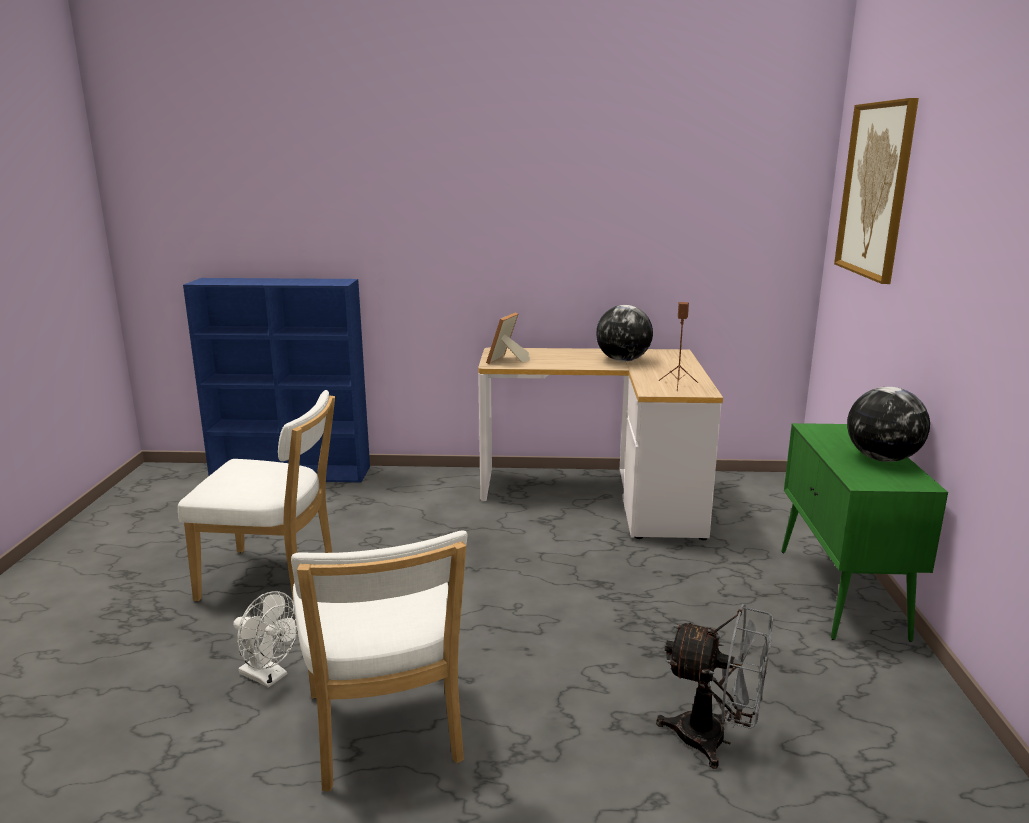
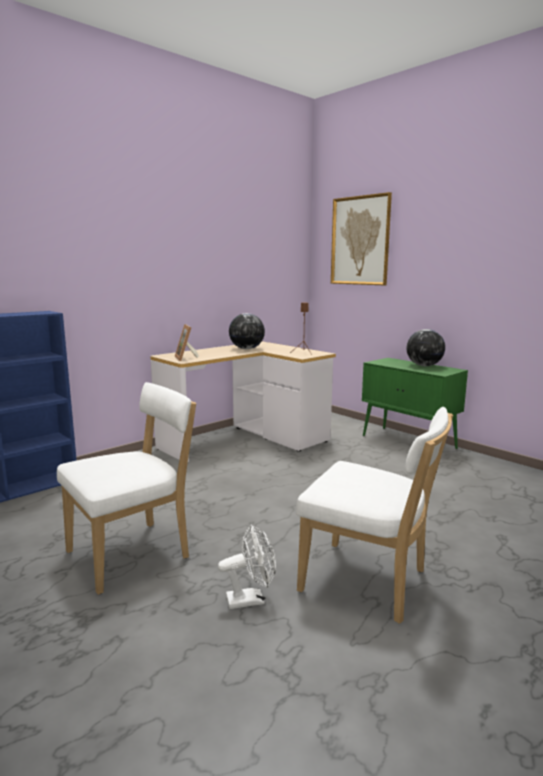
camera: 45 degrees left, 5 degrees down
grey fan [656,604,773,769] -> none

